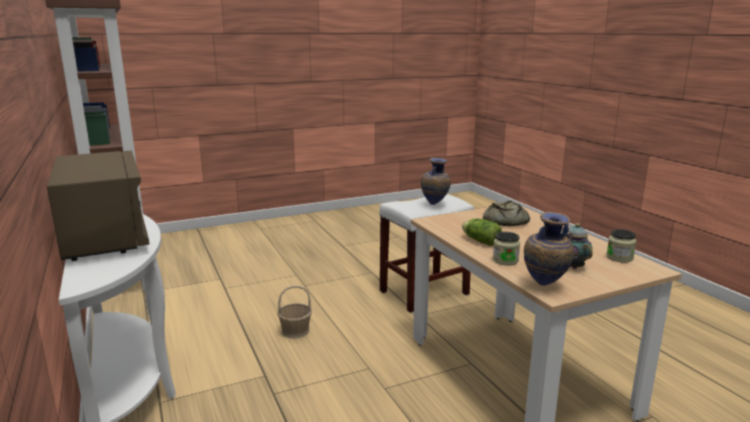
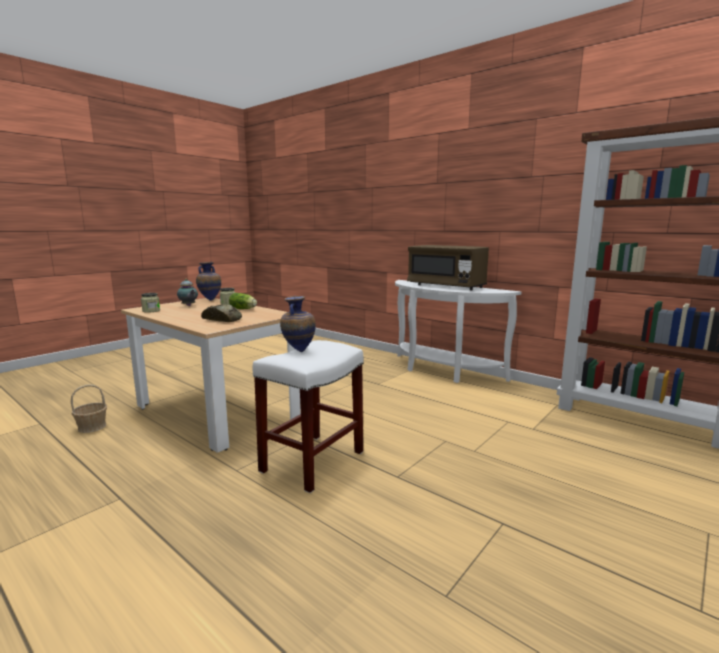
camera: 155 degrees right, 5 degrees down
basket [277,285,312,338] -> basket moved to [71,385,107,433]

